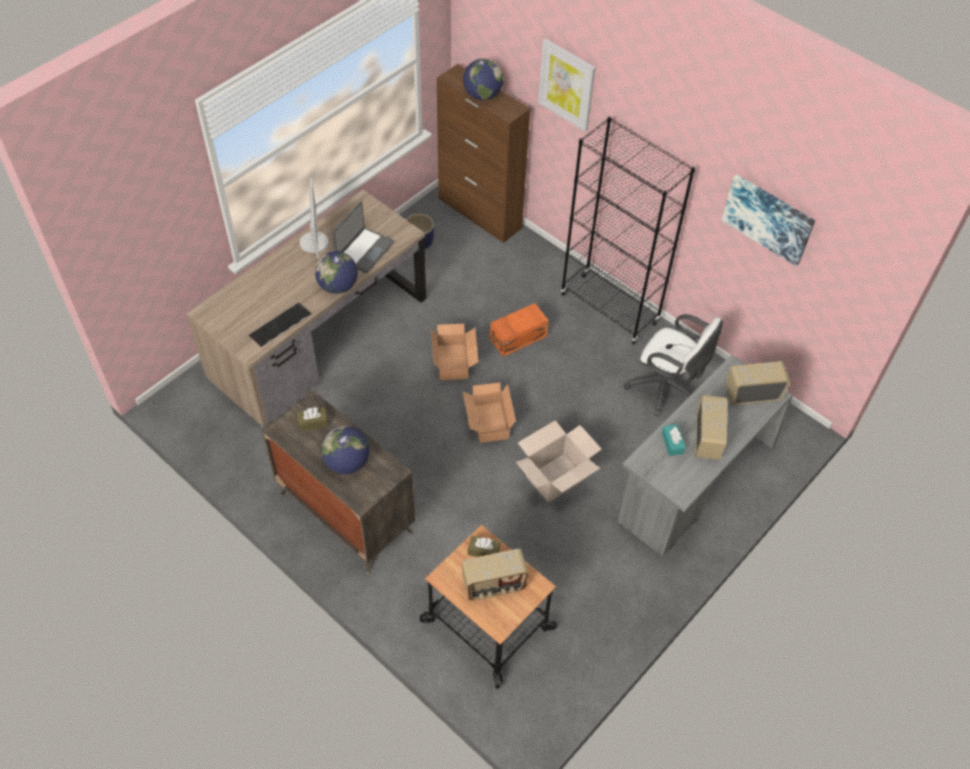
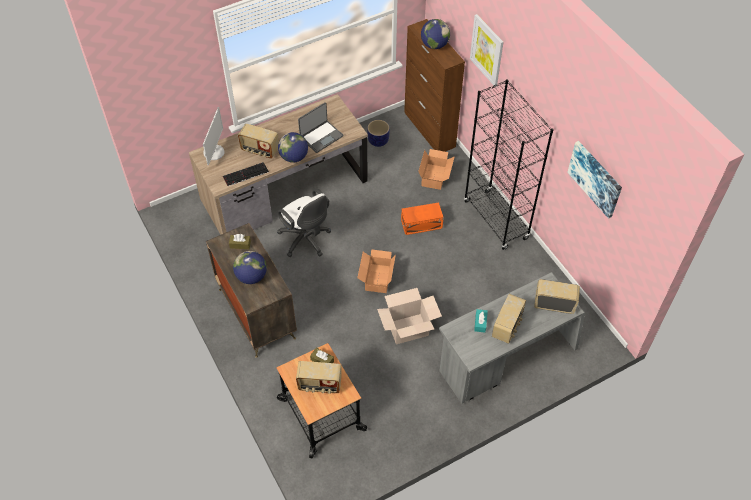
camera: 20 degrees right, 0 degrees up
monitor [299,178,329,259] -> monitor moved to [203,107,225,166]
cardboard box [431,324,478,380] -> cardboard box moved to [418,149,455,190]
white office chair [624,314,723,416] -> white office chair moved to [277,189,331,257]
none -> radio [238,124,279,159]

